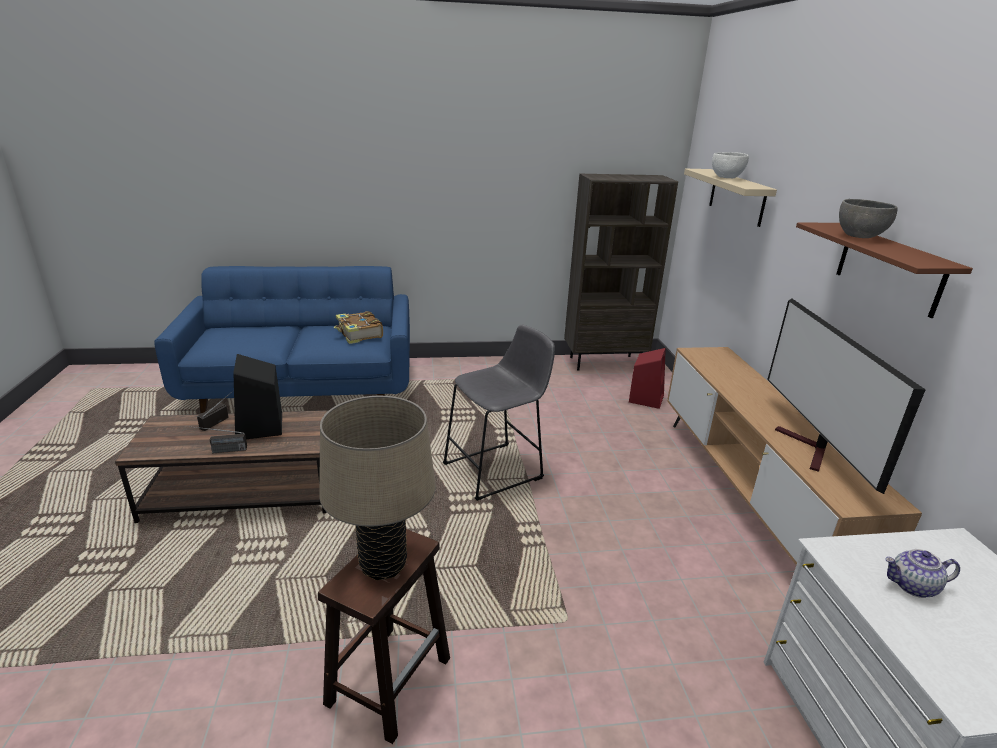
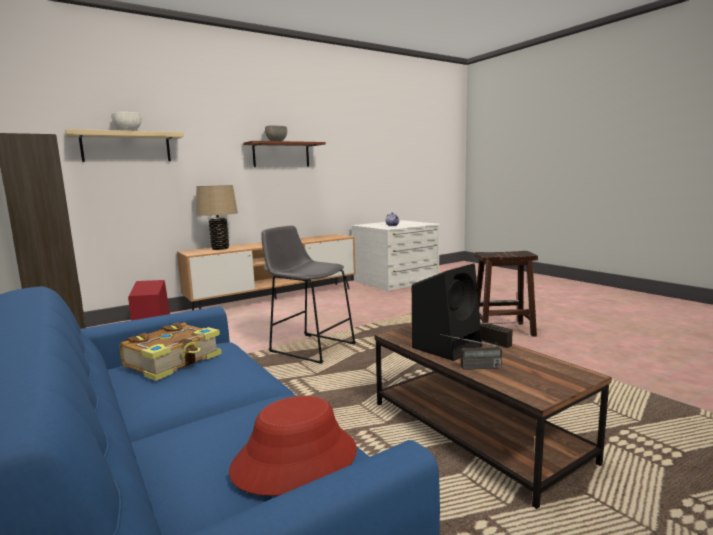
camera: 115 degrees left, 15 degrees down
beige table lamp [319,396,436,580] -> beige table lamp moved to [196,185,238,250]
television [767,299,926,494] -> none
none -> red hat [229,396,357,496]

